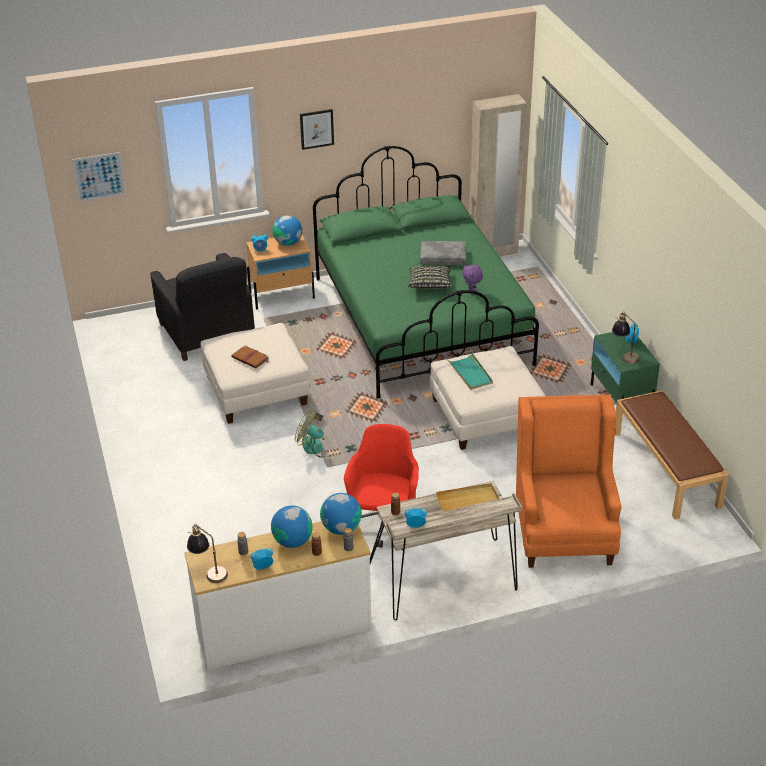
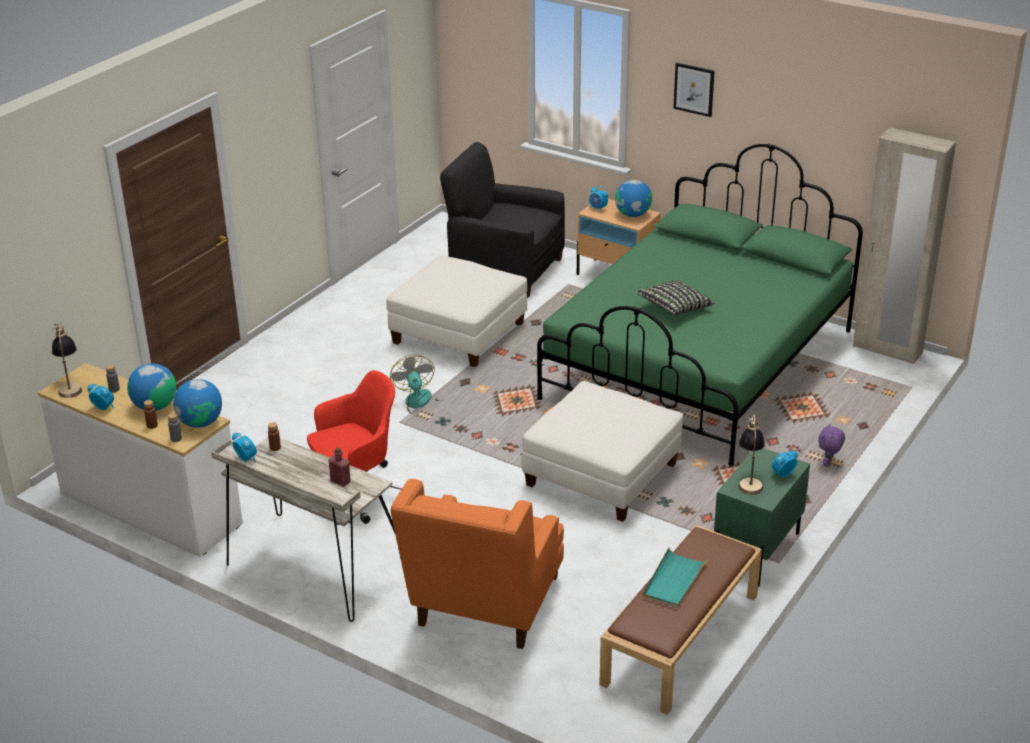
camera: 50 degrees right, 5 degrees down
picture [72,152,126,202] -> none
black armchair [150,253,255,361] -> black armchair turned 90 degrees clockwise [440,142,565,298]
brown book [231,345,269,368] -> none
grey pillow [420,241,466,265] -> none
beige tray [436,483,499,512] -> red bottle [328,447,351,487]
turquoise tray [448,353,493,390] -> turquoise tray moved to [643,547,708,608]
purple plush toy [462,265,483,295] -> purple plush toy moved to [818,424,845,467]
orange armchair [516,394,621,568] -> orange armchair turned 150 degrees clockwise [391,479,564,649]

